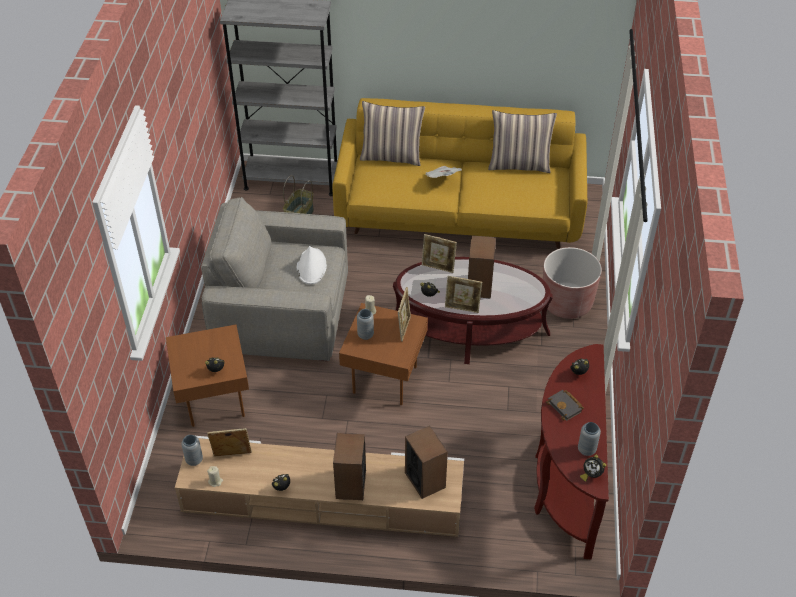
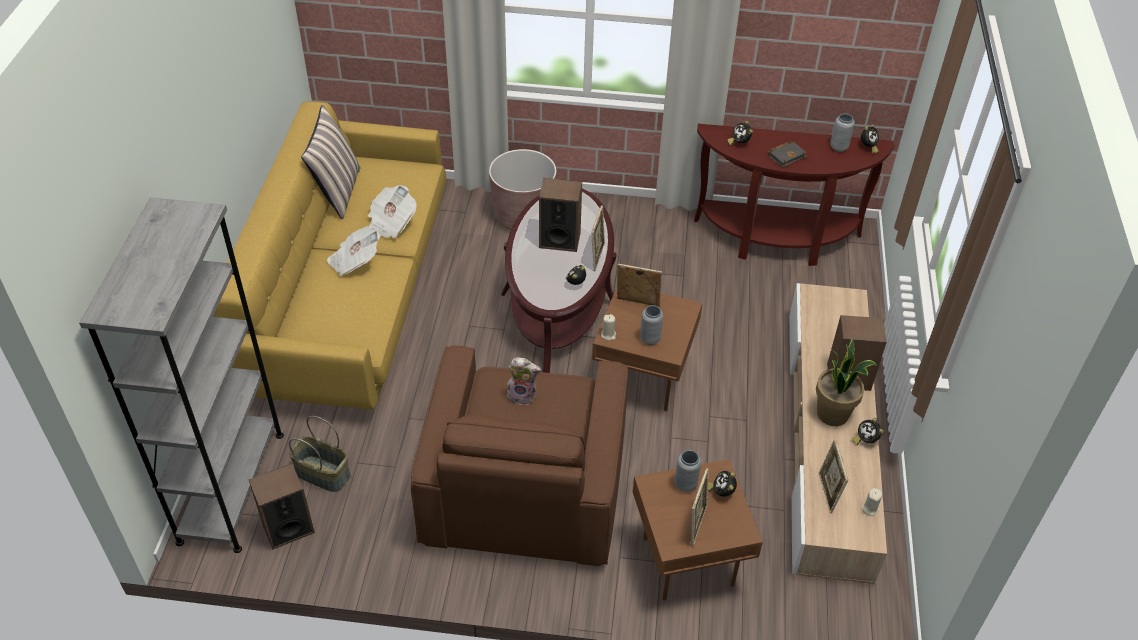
camera: 90 degrees left, 0 degrees up
grey vase [181,435,203,466] -> grey vase moved to [675,450,701,492]
grey armchair [201,197,348,361] -> brown armchair [411,345,628,566]
white hat [297,246,327,285] -> plush toy [507,357,541,405]
pillow [360,101,425,166] -> none
speaker [405,426,448,499] -> speaker moved to [249,464,315,550]
picture frame [422,234,457,273] -> picture frame moved to [691,468,709,547]
none -> newspaper [368,185,417,238]
none -> potted plant [816,338,877,426]

